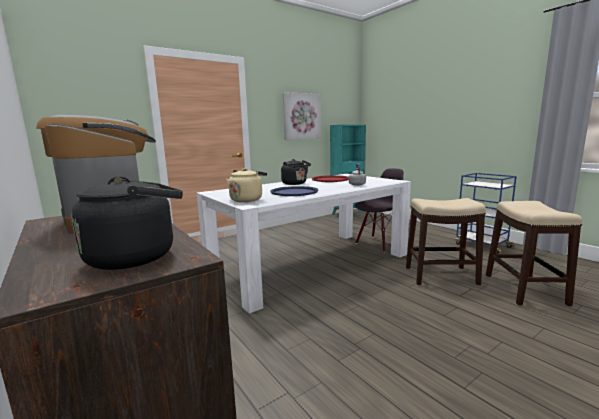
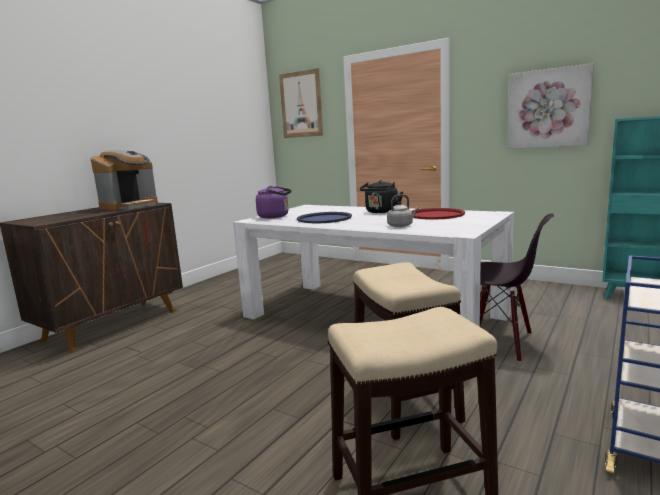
camera: 70 degrees right, 0 degrees up
black kettle [71,176,183,270] -> none
beige kettle [226,168,267,202] -> purple kettle [256,186,291,218]
none -> picture [279,68,323,138]

